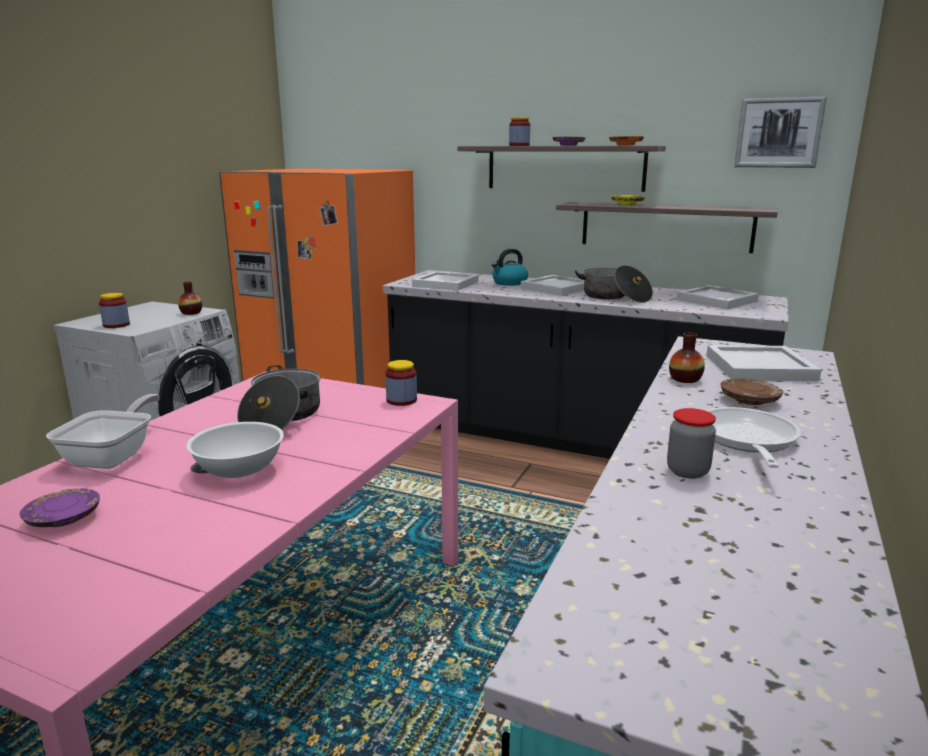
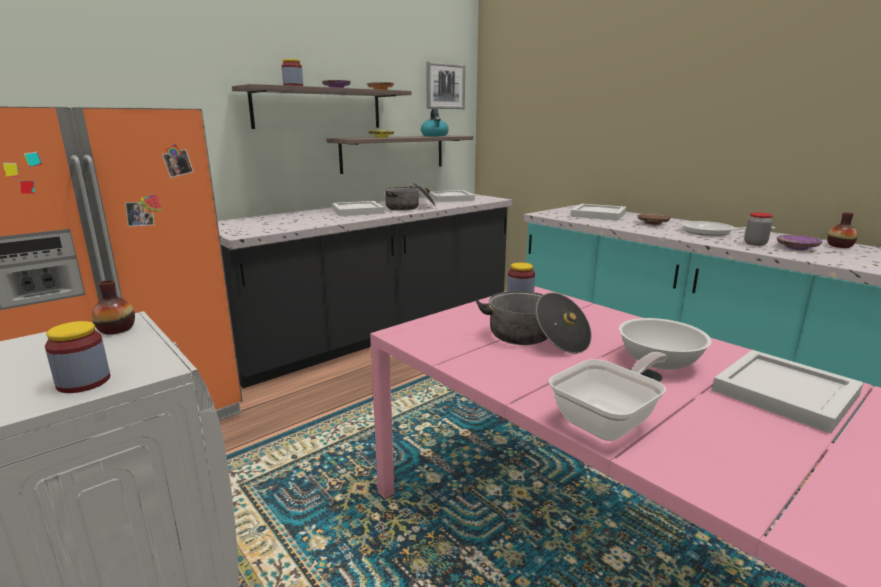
camera: 65 degrees left, 0 degrees up
purple plate [20,488,100,527] -> purple plate moved to [777,235,823,250]
frying pan [46,394,160,469] -> frying pan turned 105 degrees clockwise [549,352,667,441]
white tray [412,271,479,291] -> white tray moved to [712,350,864,434]
kettle [492,249,528,286] -> kettle moved to [421,108,449,136]
vase [669,333,705,383] -> vase moved to [827,212,858,248]

